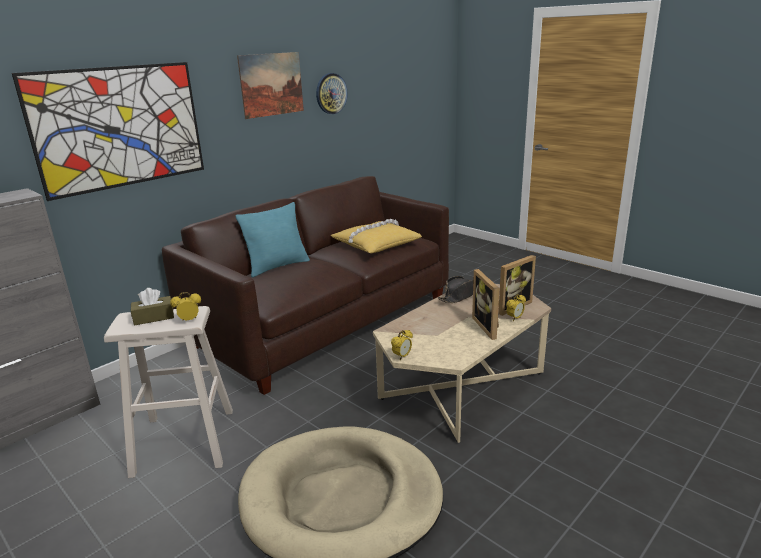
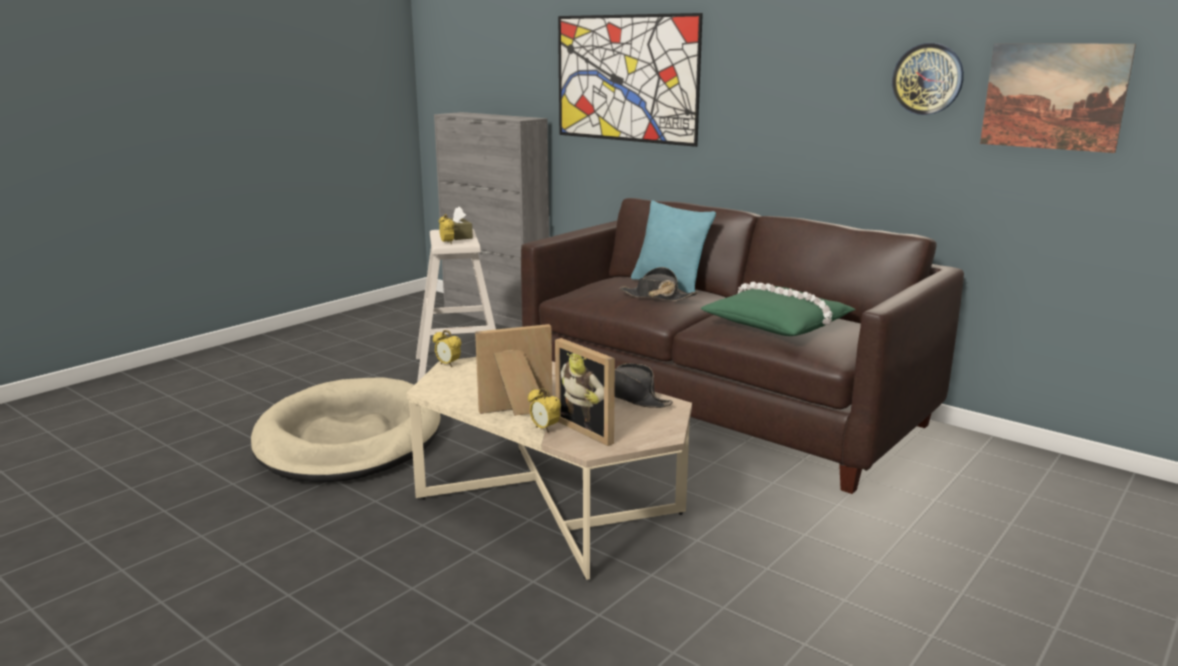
camera: 85 degrees right, 5 degrees down
picture [237,52,304,119] -> picture moved to [980,43,1136,153]
yellow pillow [330,219,422,253] -> green pillow [700,282,856,336]
none -> black hat [619,267,698,301]

